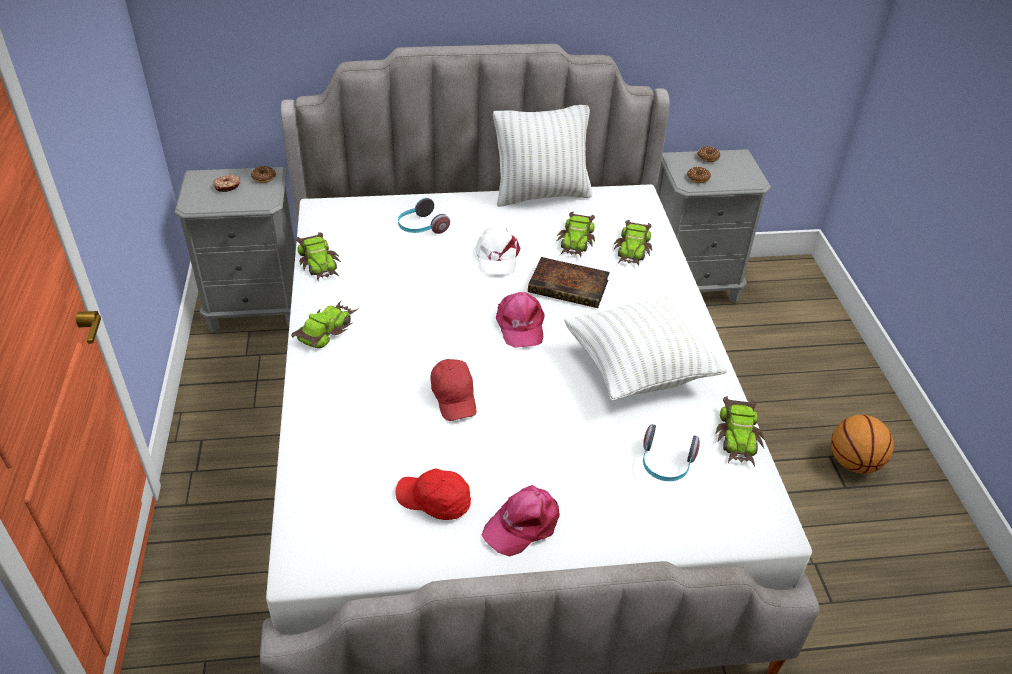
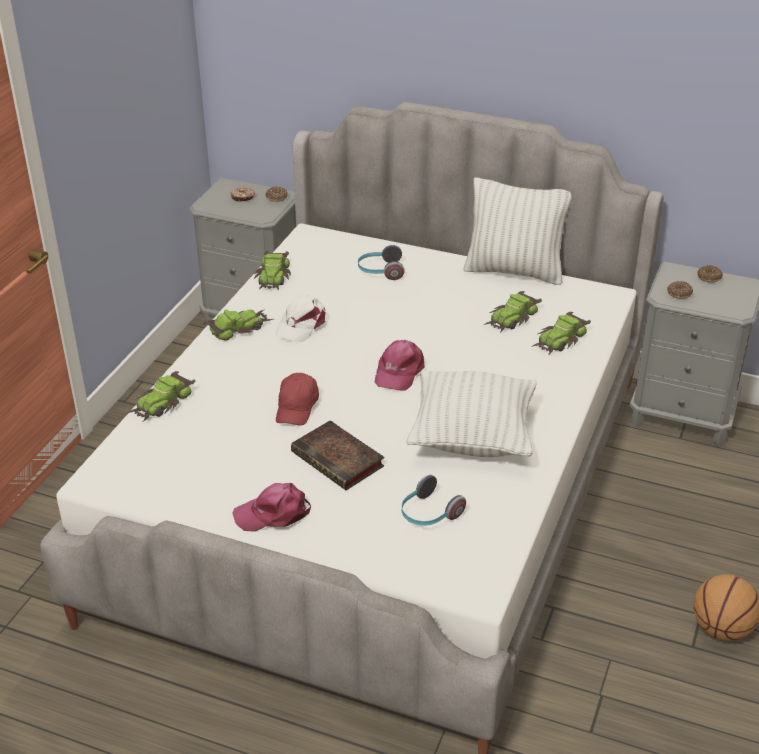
camera: 30 degrees right, 5 degrees down
red cap [395,468,471,520] -> none
white cap [475,226,521,275] -> white cap moved to [275,295,325,342]
book [528,257,610,308] -> book moved to [291,420,384,490]
toy car [716,396,765,466] -> toy car moved to [126,371,195,422]

